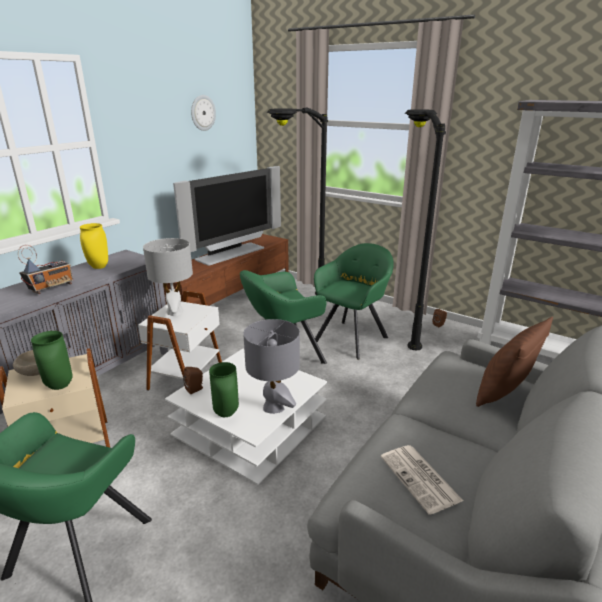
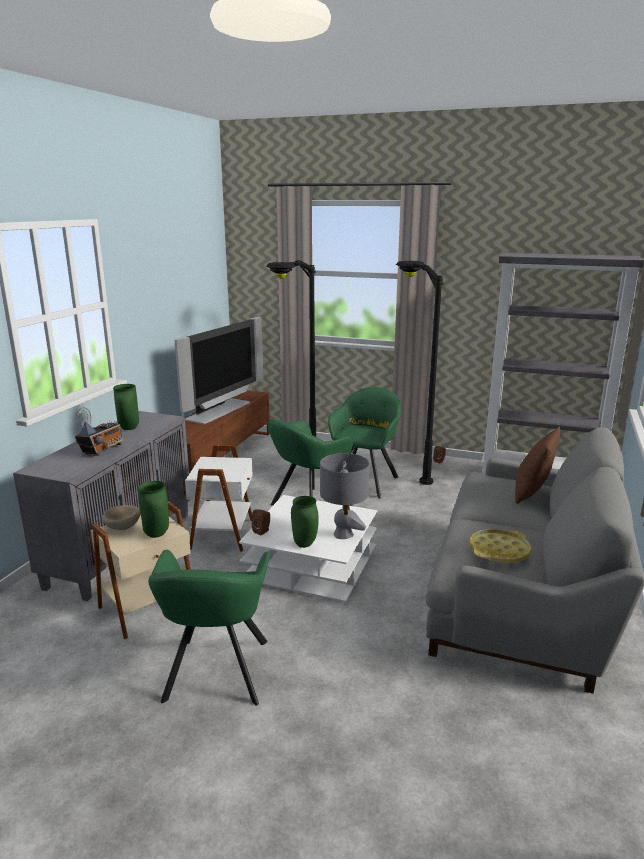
camera: 15 degrees left, 5 degrees down
yellow vase [80,223,108,269] -> green vase [113,384,139,430]
grey table lamp [143,238,193,316] -> none
wall clock [191,95,216,131] -> none
newspaper [381,445,463,515] -> yellow tray [470,529,531,564]

